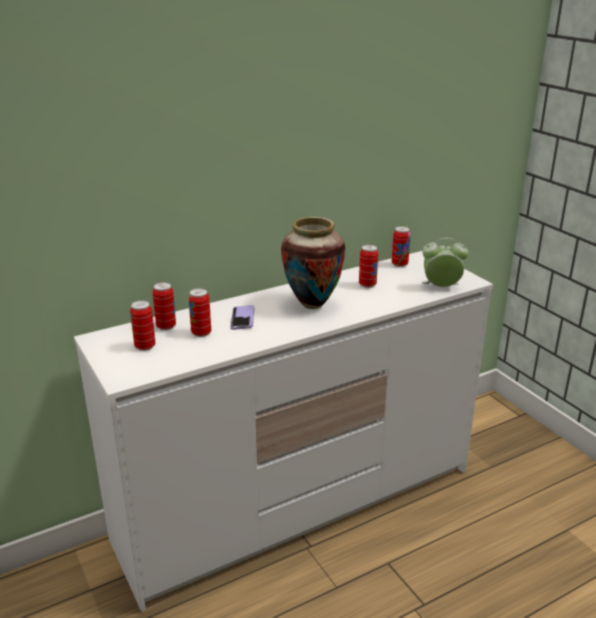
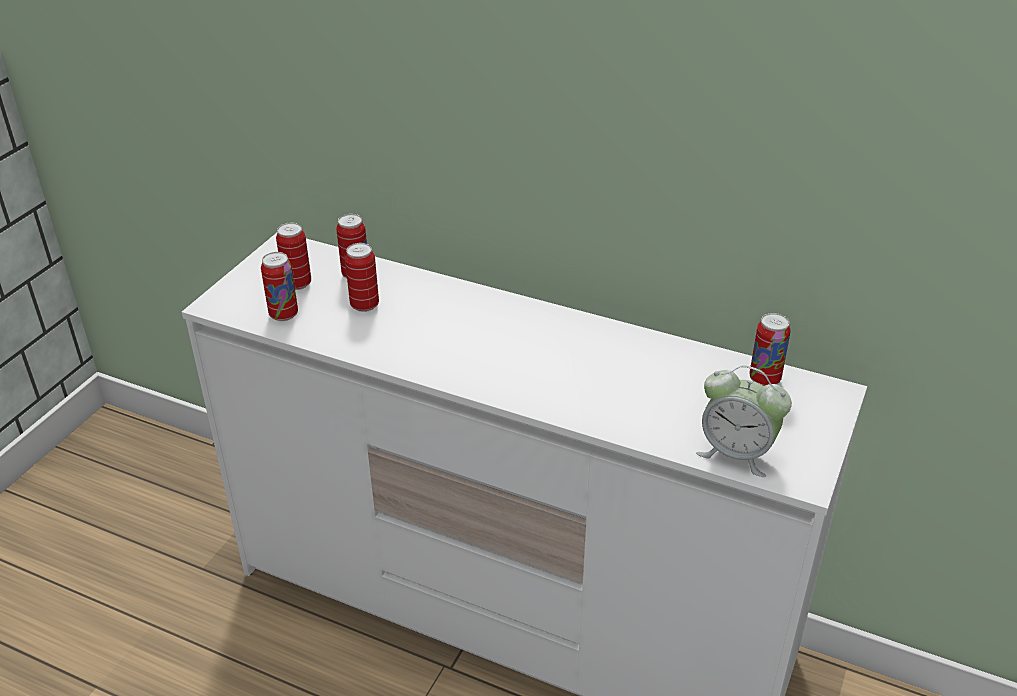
camera: 55 degrees right, 10 degrees up
phone [231,305,254,330] -> none
vase [281,217,345,309] -> none
can [359,245,378,288] -> can moved to [261,252,298,321]
alarm clock [422,238,468,287] -> alarm clock turned 150 degrees clockwise [696,366,792,477]

